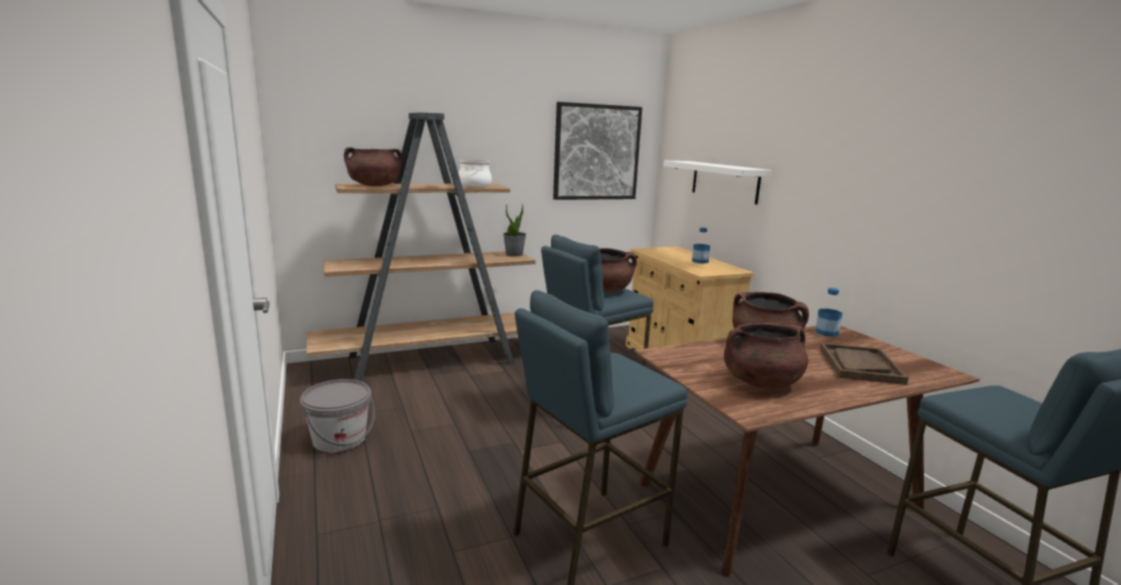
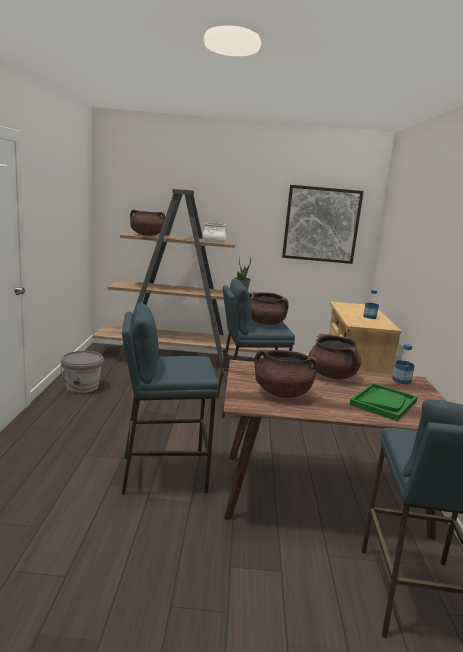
camera: 25 degrees right, 0 degrees up
white shelf [663,161,772,205] -> none
brown tray [820,343,909,385] -> green tray [349,383,418,421]

